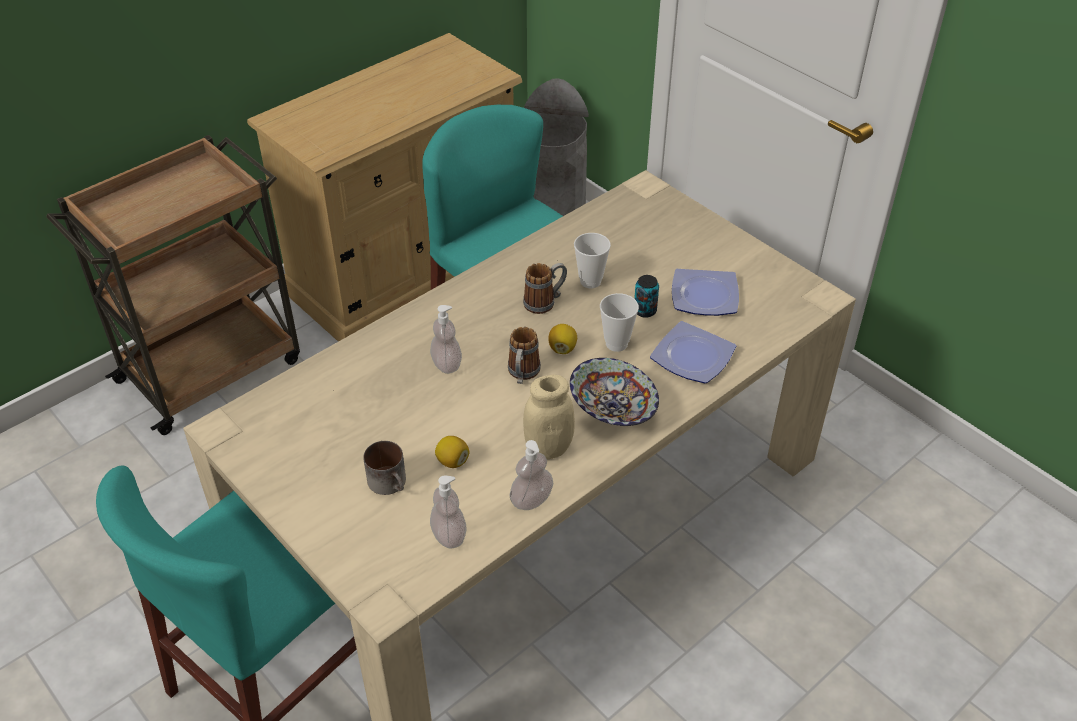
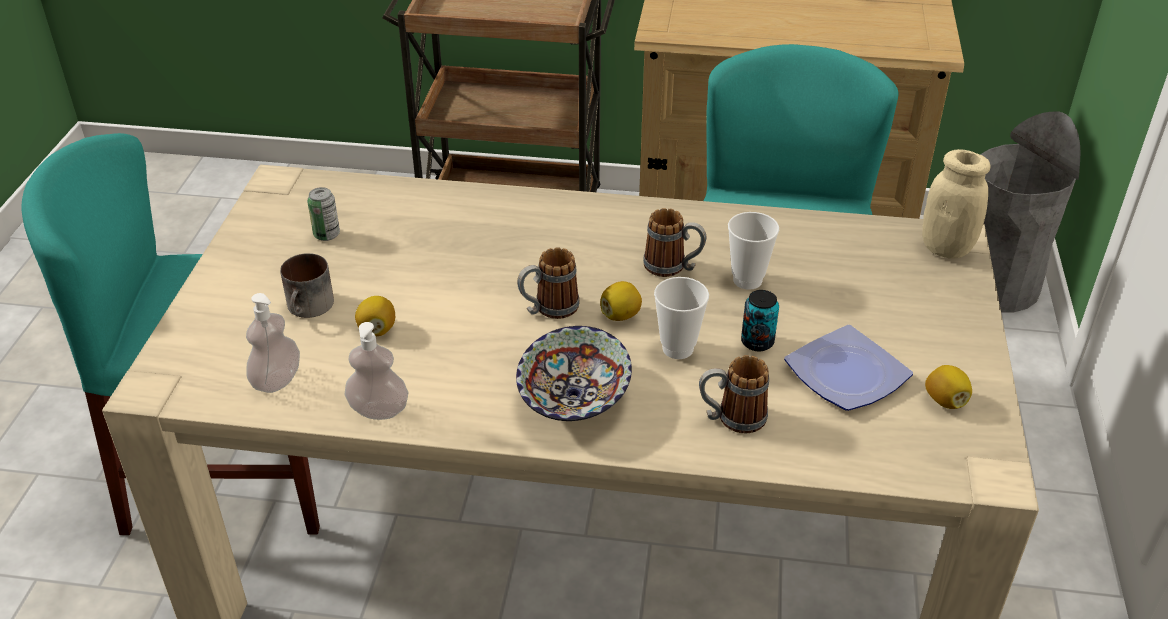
camera: 50 degrees right, 5 degrees down
soap dispenser [430,305,462,374] -> none
beige jar [523,374,575,459] -> beige jar moved to [922,149,990,259]
plate [650,321,737,383] -> mug [699,355,769,433]
none -> can [307,187,340,241]
none -> lemon [925,365,972,409]

